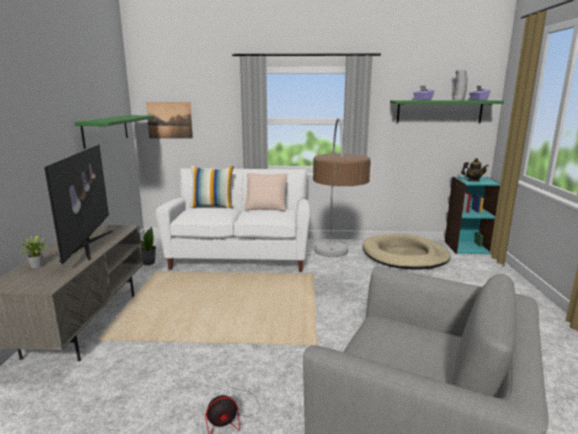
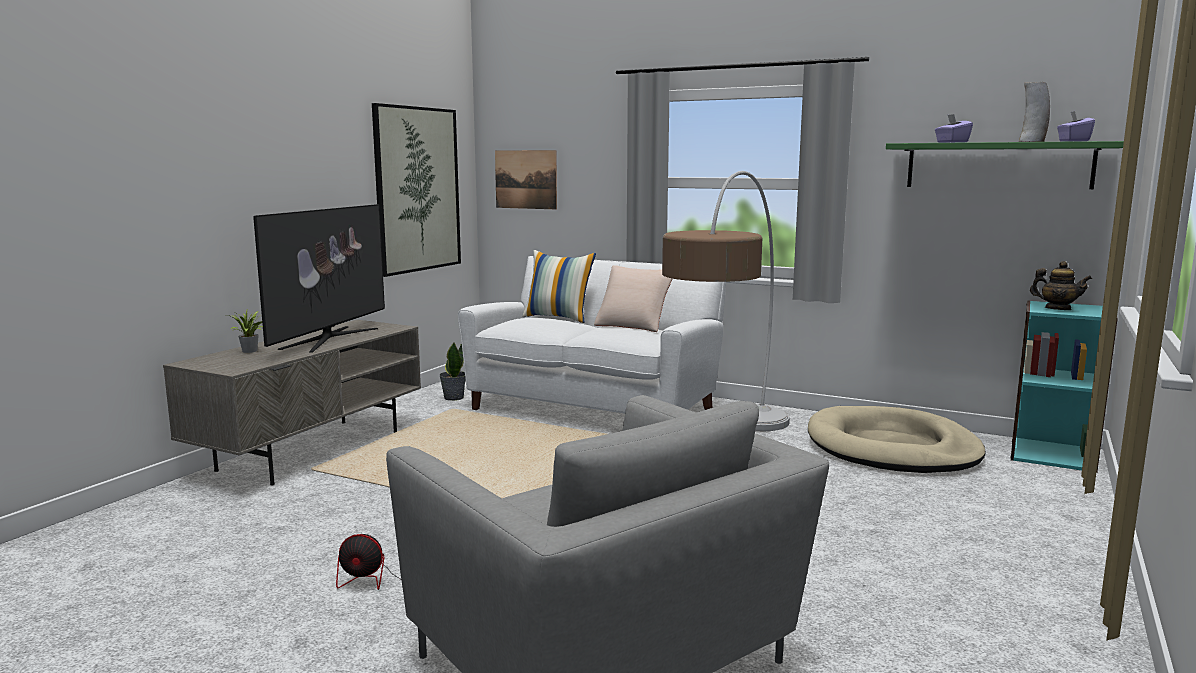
camera: 25 degrees right, 5 degrees down
green shelf [75,115,154,149] -> picture [372,103,461,277]

